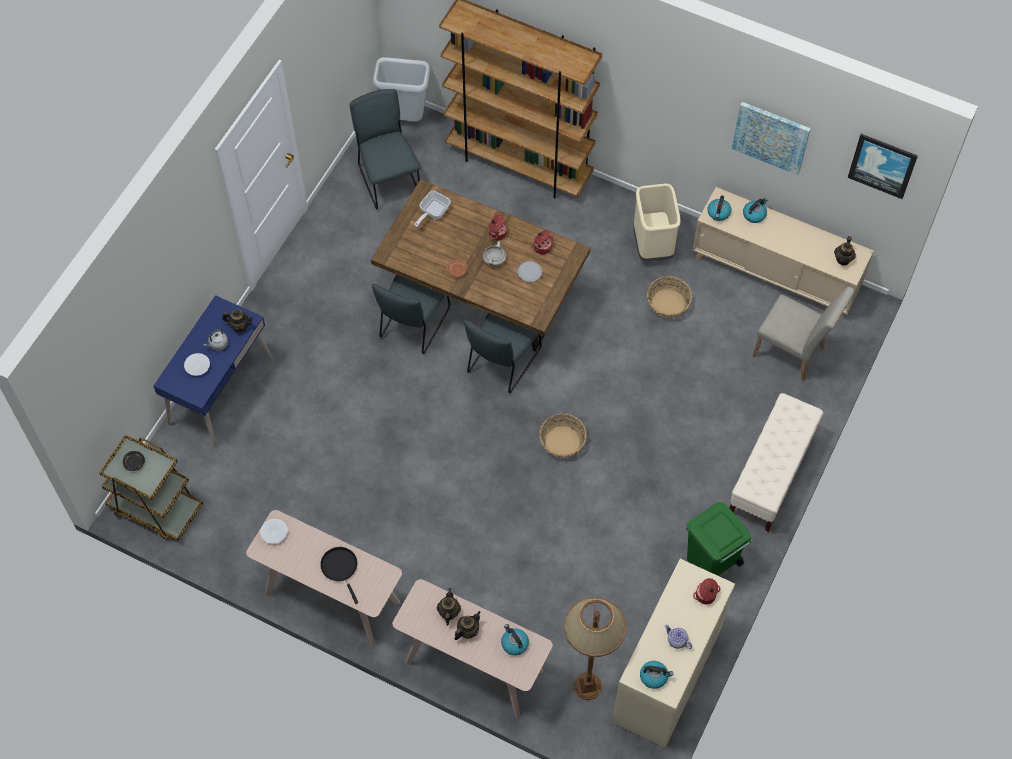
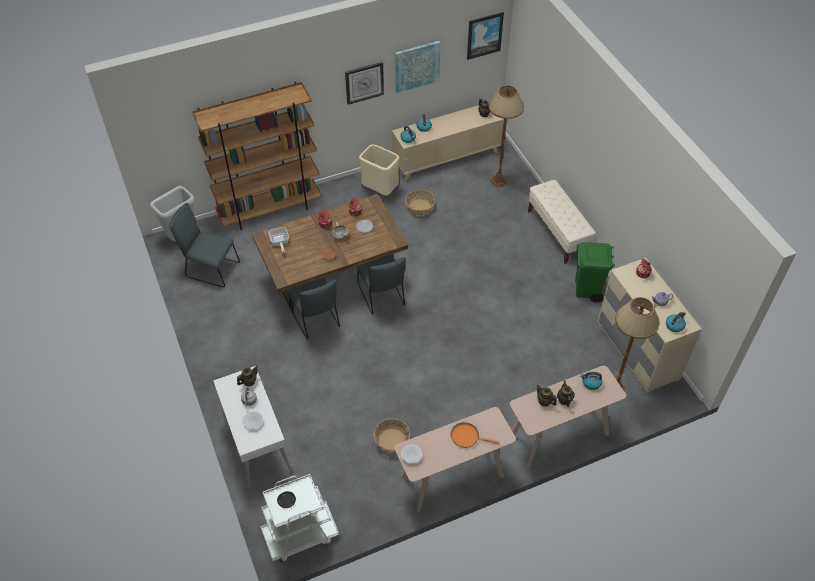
camera: 50 degrees left, 10 degrees down
brown cart [99,435,203,541] -> white cart [260,474,339,562]
blue desk [153,295,274,447] -> white desk [213,366,292,488]
black frying pan [320,547,358,604] -> orange frying pan [451,422,500,448]
basket [539,414,587,458] -> basket moved to [374,418,410,453]
beige chair [752,287,855,381] -> brown floor lamp [488,86,524,187]
none -> wall clock [345,62,384,105]

